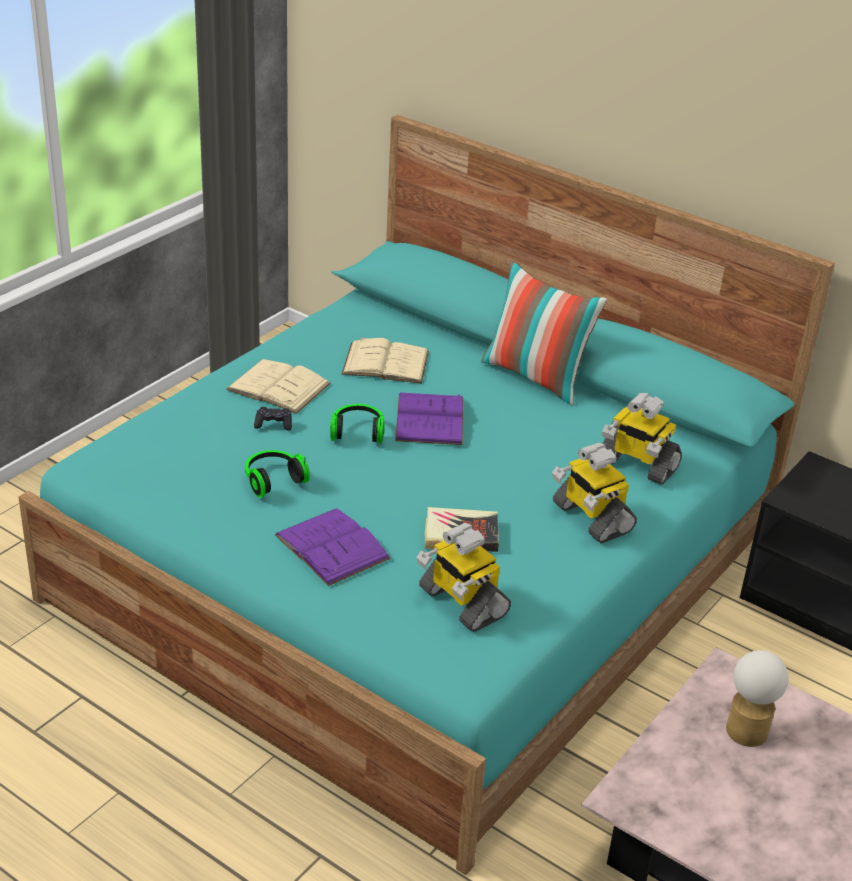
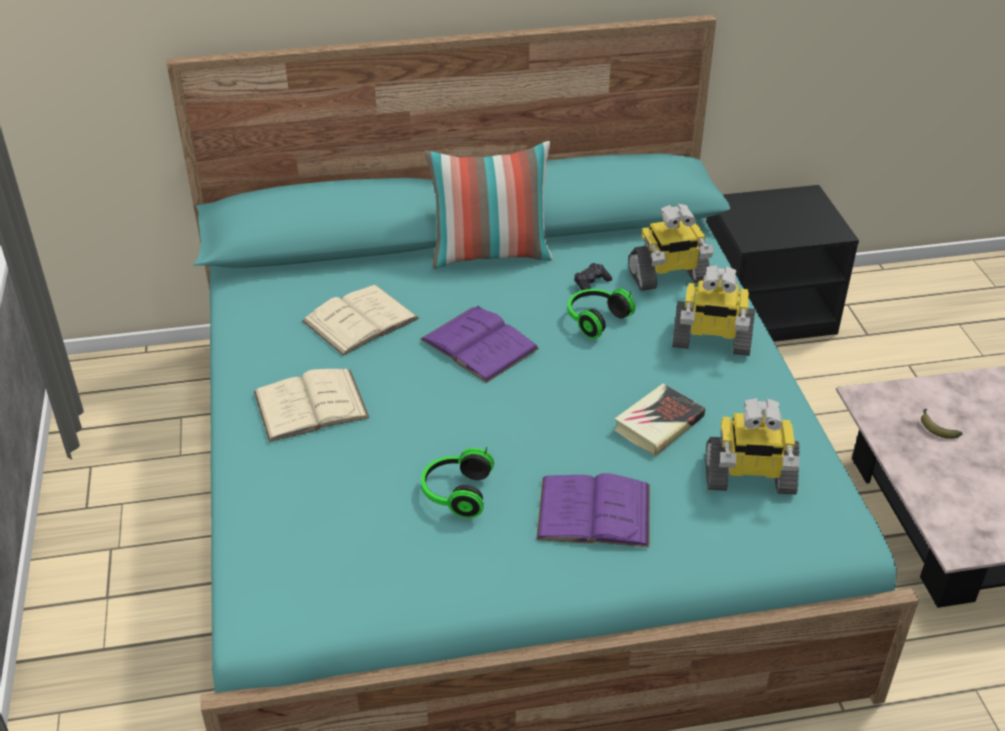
camera: 45 degrees left, 5 degrees up
black game controller [254,407,292,431] -> black game controller moved to [574,263,612,291]
headphones [330,404,385,444] -> headphones moved to [568,289,635,339]
table lamp [726,650,789,747] -> banana [921,409,963,439]

